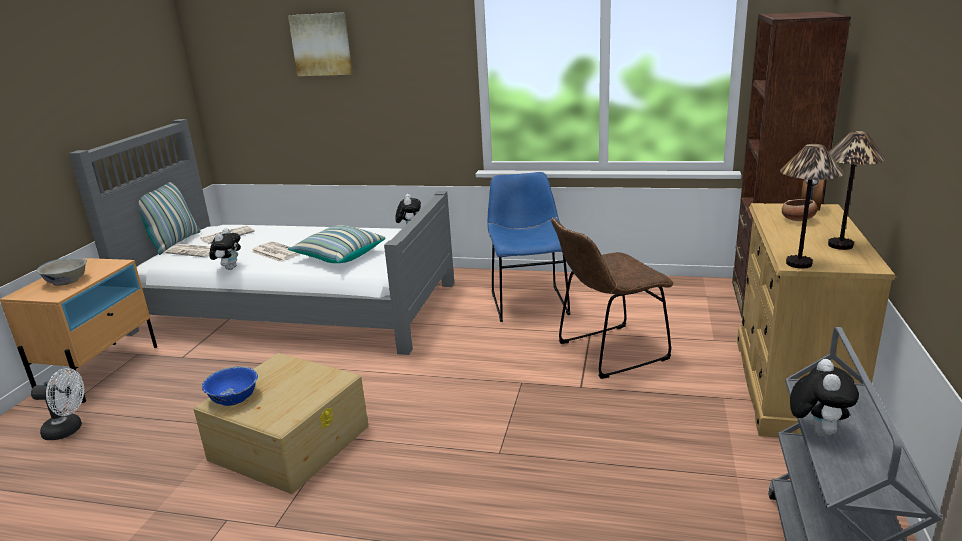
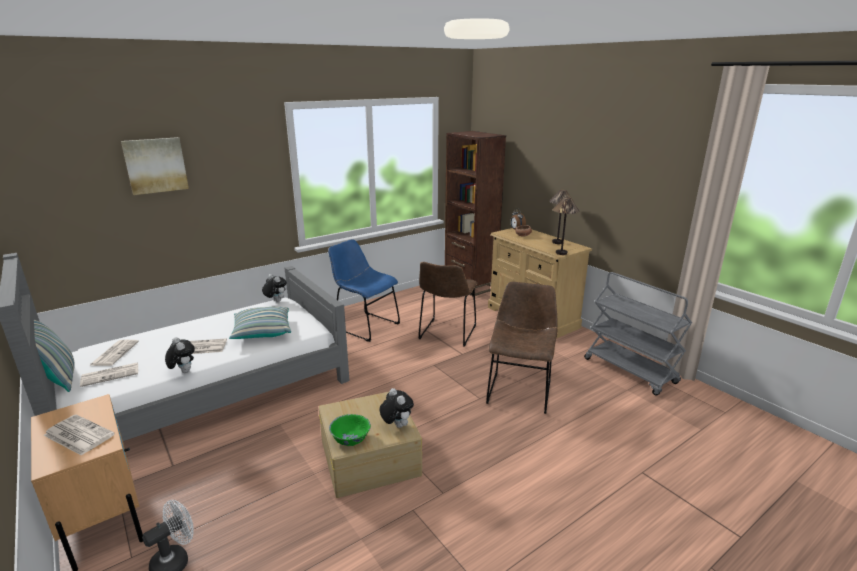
camera: 50 degrees left, 0 degrees up
white bowl [36,257,87,286] -> newspaper [43,414,115,456]
blue bowl [202,366,258,406] -> green bowl [329,414,371,446]
plush toy [790,359,859,437] -> plush toy moved to [380,388,414,428]
none -> brown chair [486,282,558,414]

